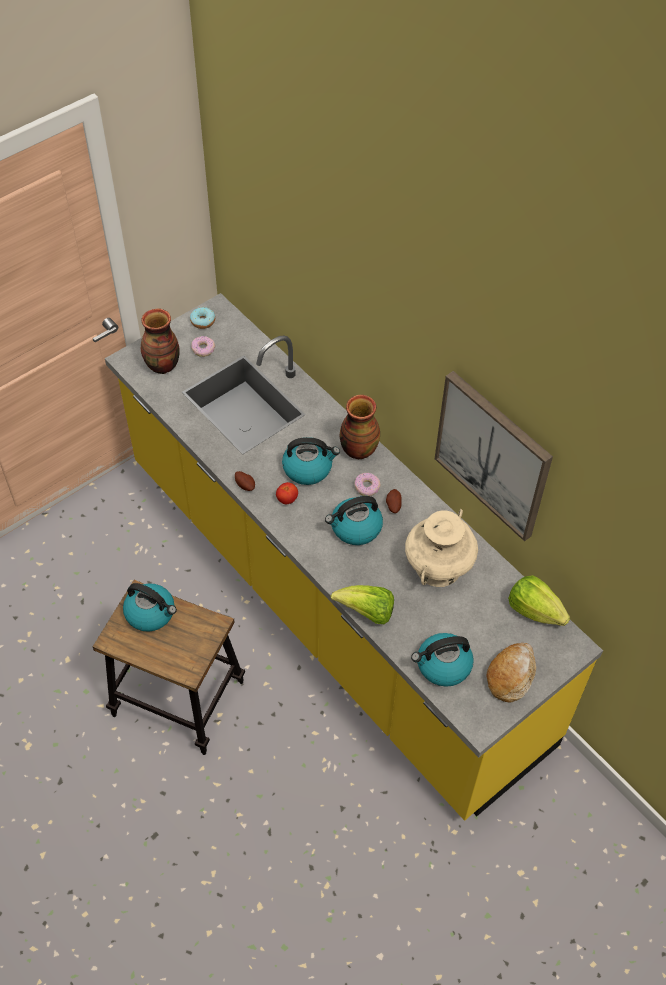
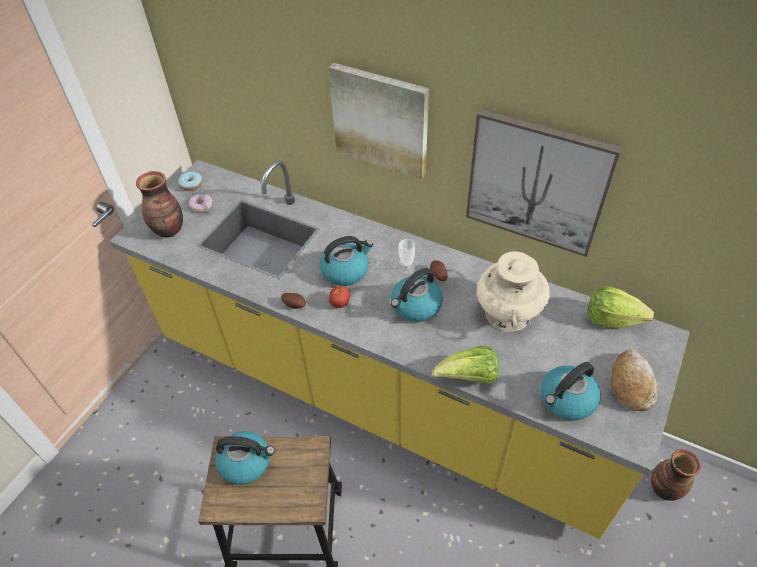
camera: 20 degrees left, 5 degrees down
vase [340,395,380,459] -> vase moved to [651,449,701,501]
donut [354,473,381,496] -> cup [398,239,415,275]
none -> picture [328,63,429,179]

